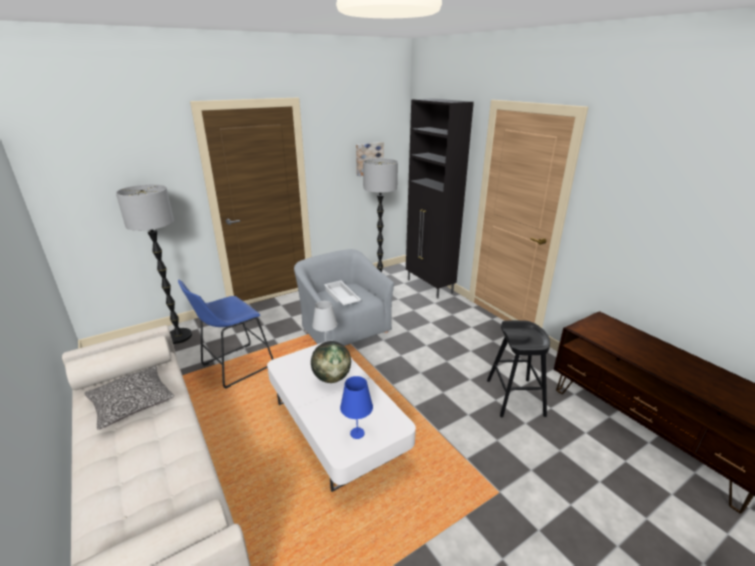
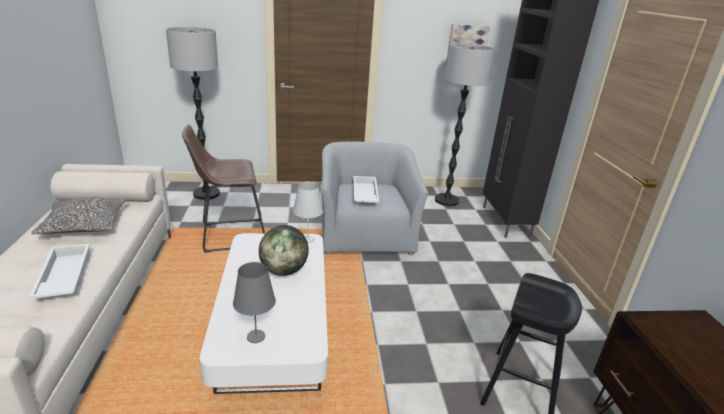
camera: 25 degrees right, 0 degrees up
blue stool [178,280,273,389] -> brown stool [182,124,265,253]
blue table lamp [340,376,373,439] -> grey table lamp [233,262,276,343]
none -> white tray [29,244,90,299]

